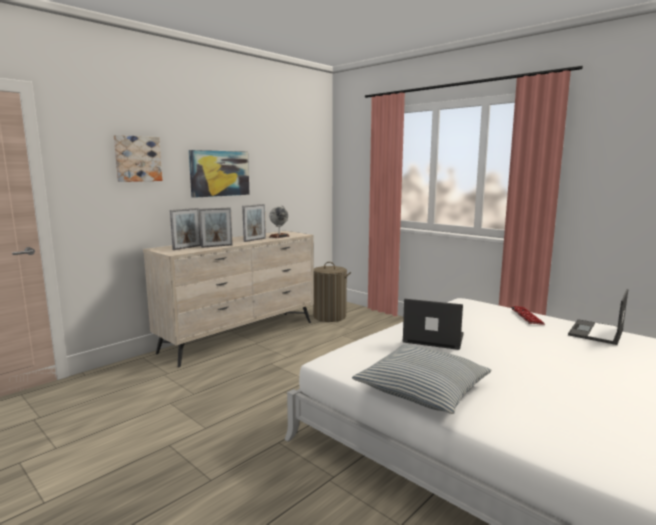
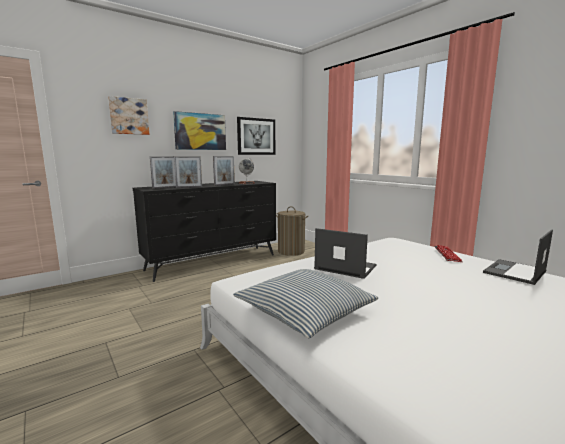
camera: 10 degrees right, 0 degrees up
beige dresser [143,231,314,367] -> black dresser [133,181,276,282]
none -> picture [237,117,275,155]

